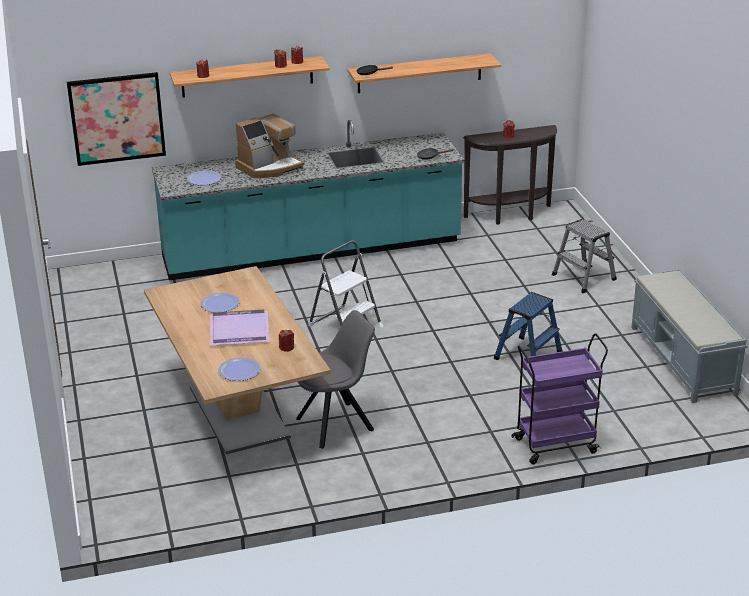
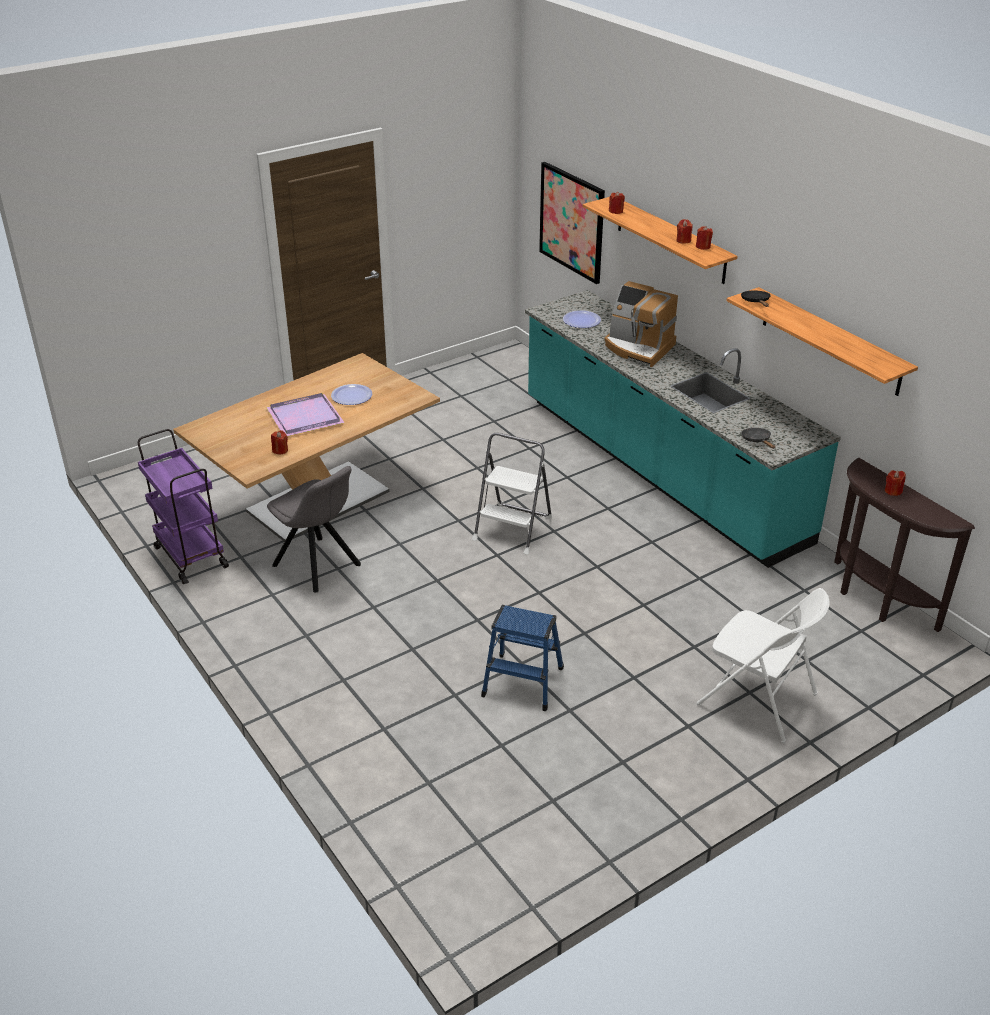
camera: 70 degrees right, 5 degrees up
plate [218,357,260,381] -> none
purple cart [511,333,608,465] -> purple cart moved to [138,429,229,584]
grey step ladder [552,219,617,293] -> white chair [697,588,830,744]
grey bench [631,269,748,403] -> none

